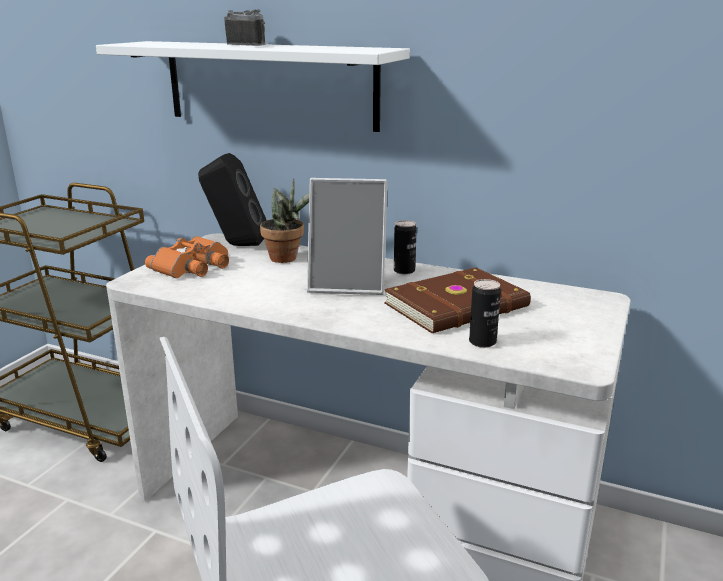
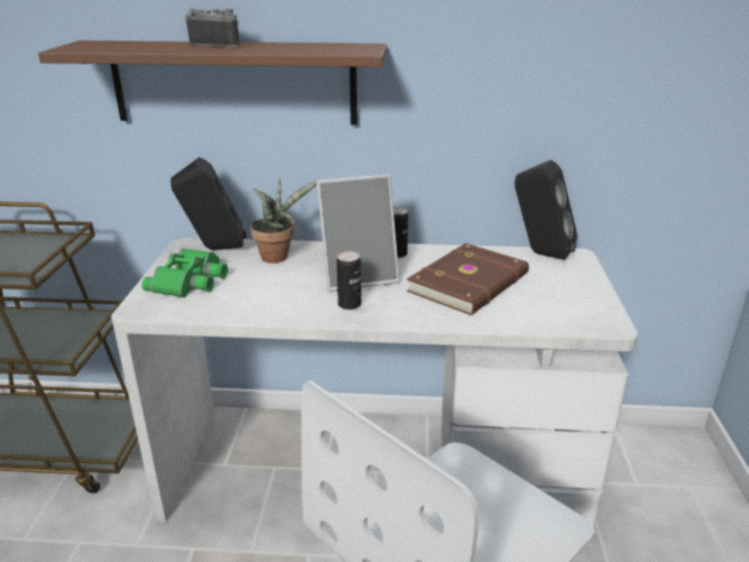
camera: 20 degrees left, 5 degrees up
white shelf [96,41,410,132] -> brown shelf [38,41,387,125]
orange binoculars [145,236,229,278] -> green binoculars [142,248,228,298]
can [469,279,501,348] -> can moved to [337,251,361,310]
none -> black speaker [515,160,577,260]

